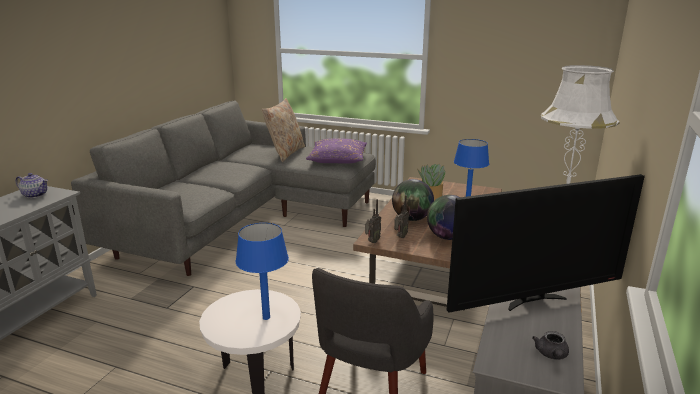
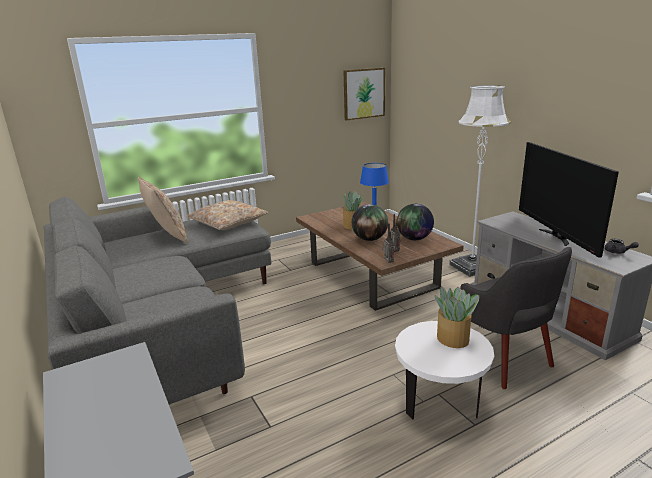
camera: 50 degrees left, 0 degrees up
teapot [16,173,48,198] -> none
blue table lamp [236,223,289,320] -> potted plant [435,286,479,348]
purple pillow [306,138,367,164] -> beige pillow [187,200,268,230]
television [447,174,645,313] -> television turned 150 degrees clockwise [519,142,619,258]
none -> picture [343,68,385,121]

